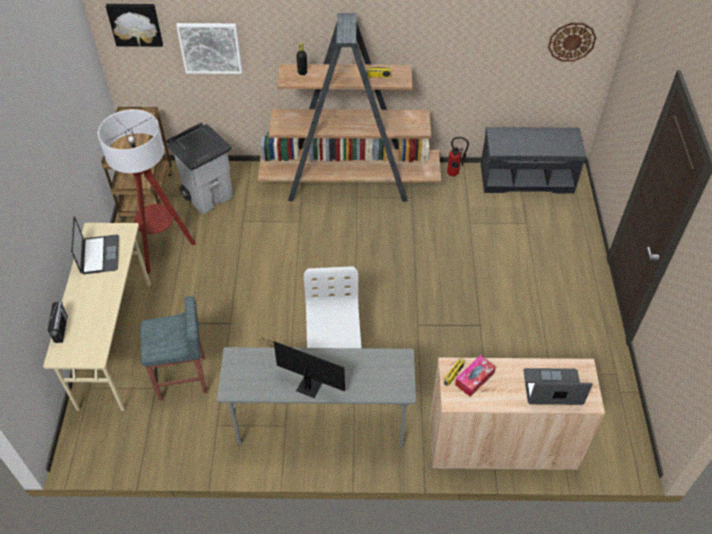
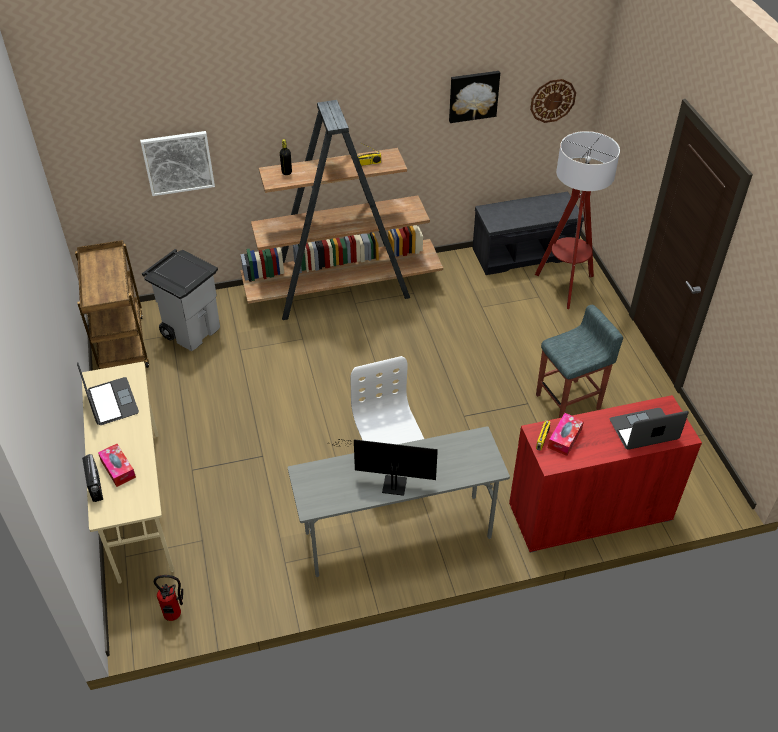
camera: 15 degrees left, 5 degrees down
floor lamp [98,109,196,274] -> floor lamp moved to [535,131,620,309]
picture [106,4,163,47] -> picture moved to [449,71,500,123]
grey stool [140,296,208,401] -> grey stool moved to [536,305,623,418]
beige cabinet [430,358,605,470] -> red cabinet [509,395,702,553]
fire extinguisher [447,137,469,177] -> fire extinguisher moved to [154,575,183,621]
none -> tissue box [98,444,136,487]

